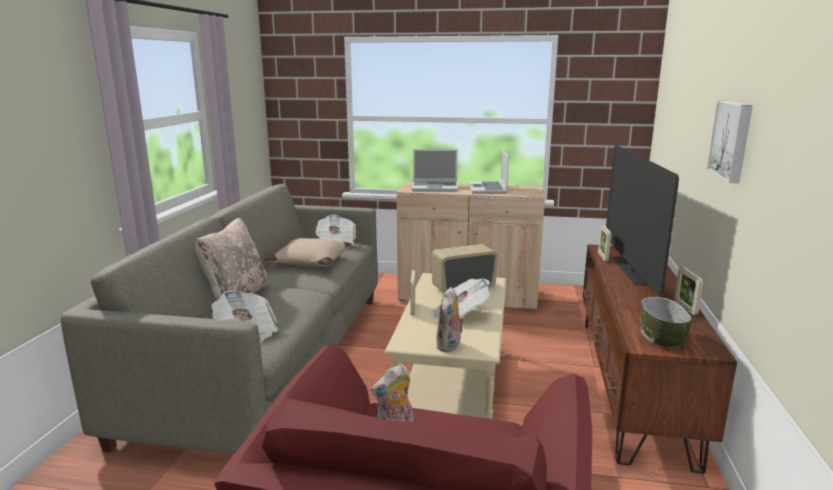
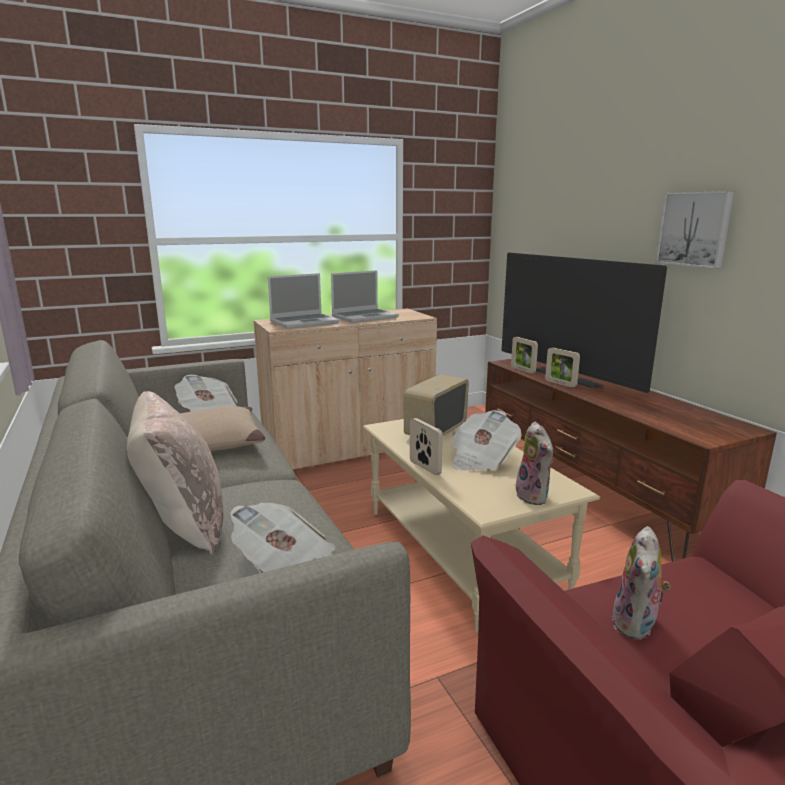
camera: 35 degrees left, 0 degrees up
laptop [469,149,509,194] -> laptop turned 90 degrees counterclockwise [331,270,399,323]
bowl [640,297,691,347] -> none
picture frame [674,267,703,315] -> picture frame moved to [545,347,580,388]

